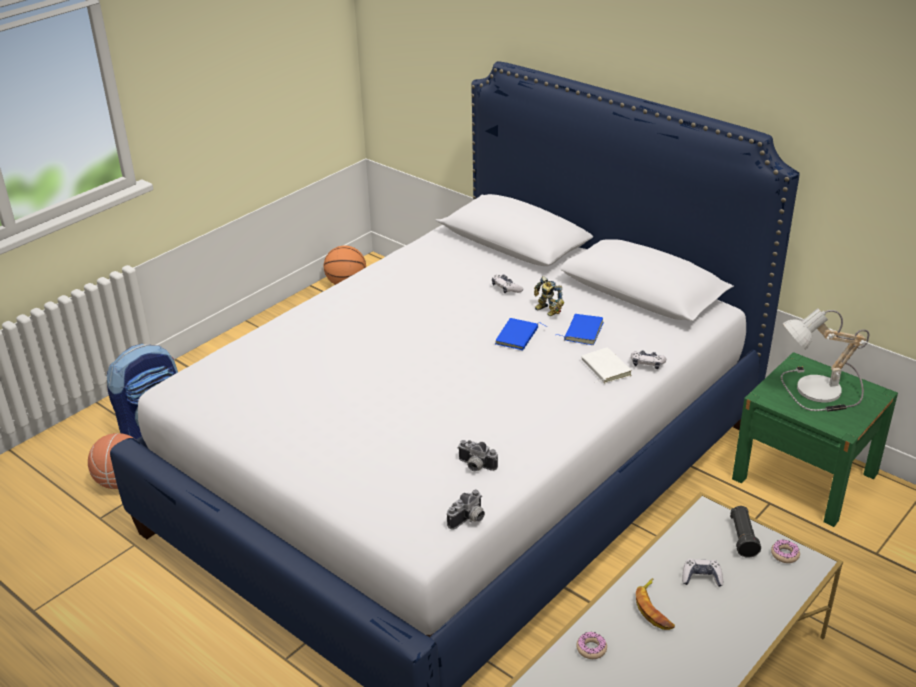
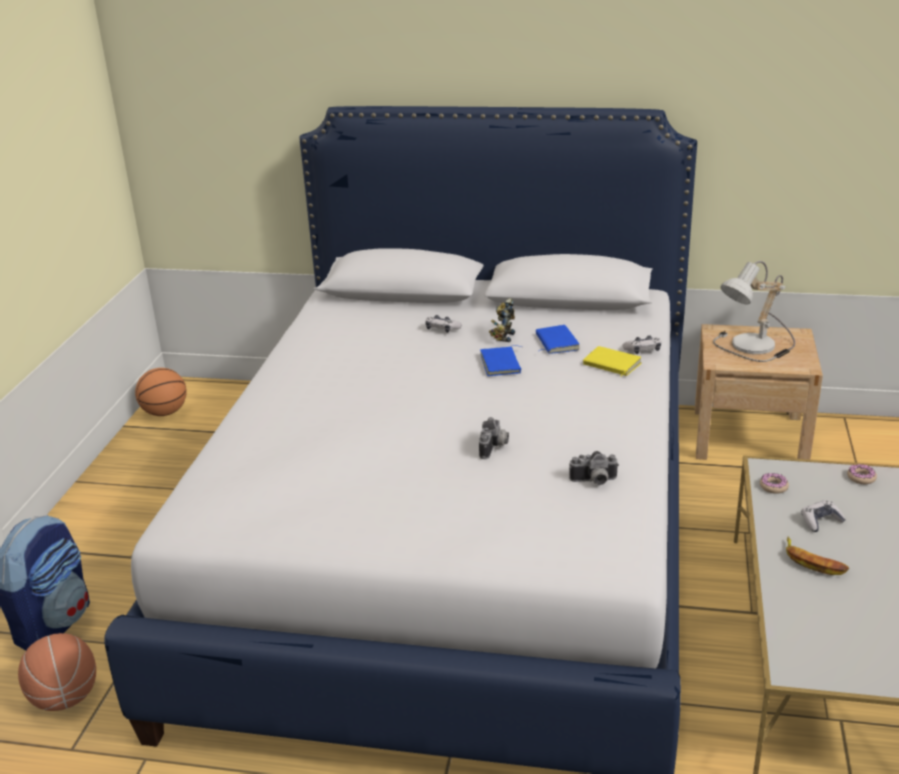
camera: 30 degrees left, 5 degrees down
camera [447,489,485,529] -> camera moved to [479,417,509,459]
toy robot [534,276,564,316] -> toy robot turned 90 degrees clockwise [489,298,515,342]
donut [576,632,607,659] -> donut moved to [760,473,789,494]
white book [581,347,632,383] -> yellow book [583,346,642,377]
black flashlight [730,506,761,558] -> none
green nightstand [732,352,898,527] -> beige nightstand [695,324,823,460]

